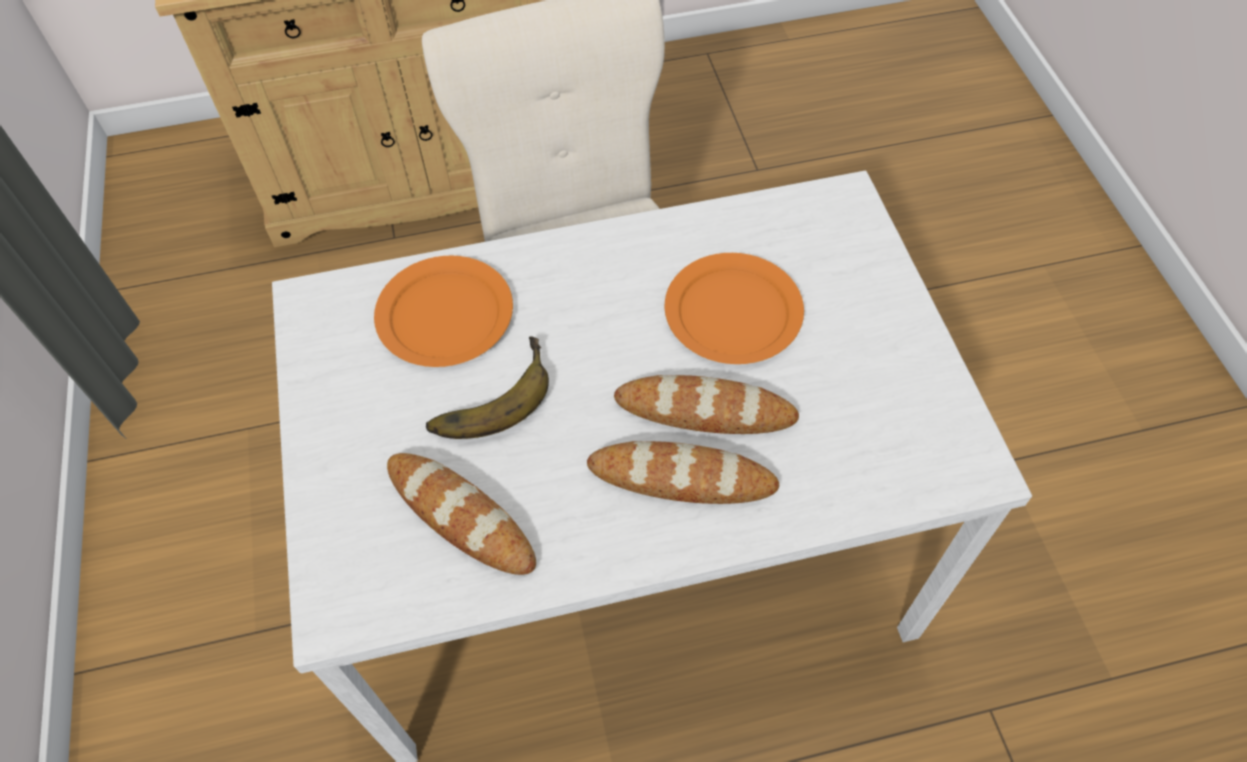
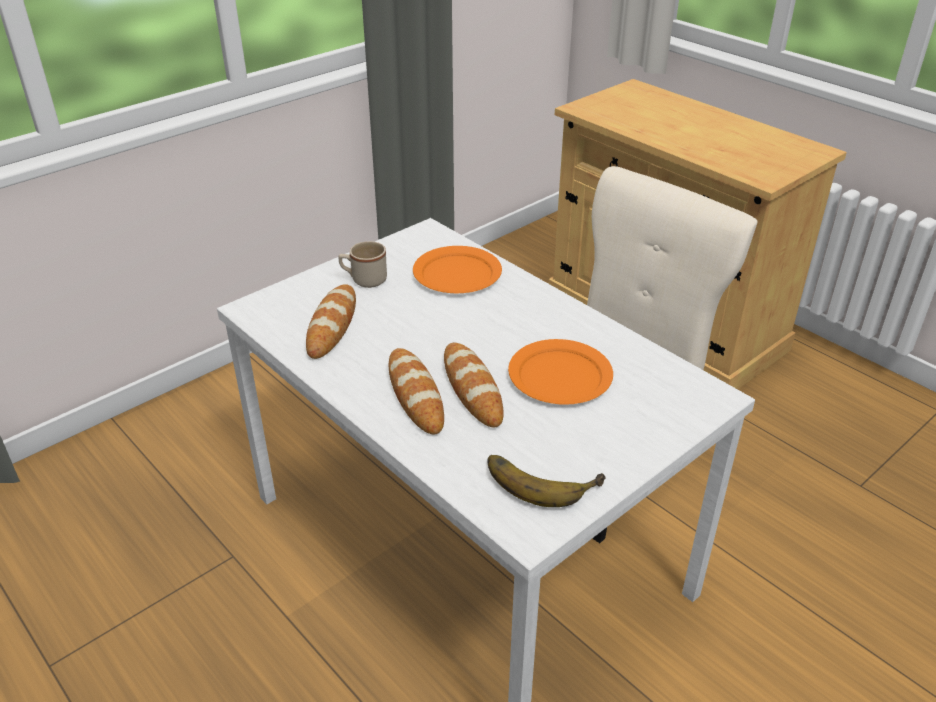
camera: 60 degrees right, 20 degrees down
banana [426,336,549,439] -> banana moved to [487,455,606,507]
none -> beige mug [339,241,387,288]

